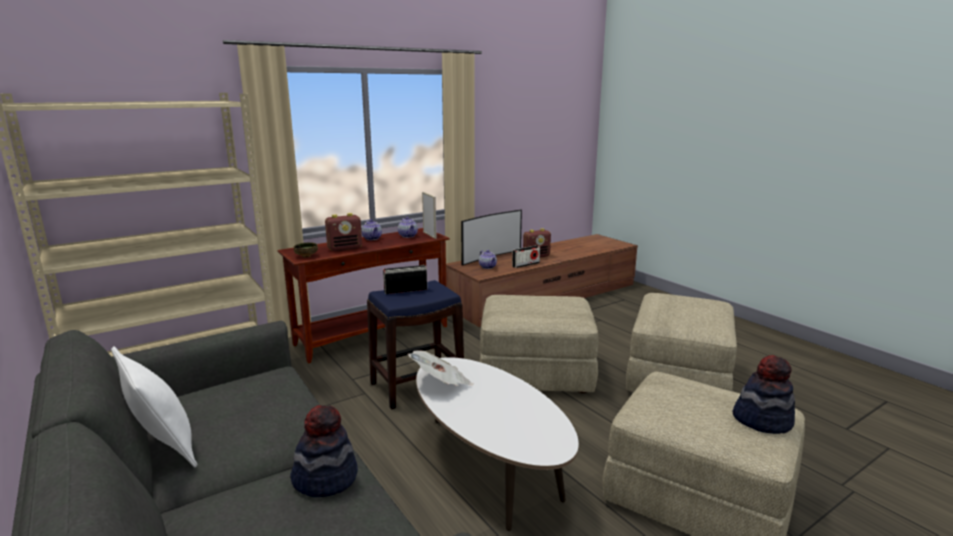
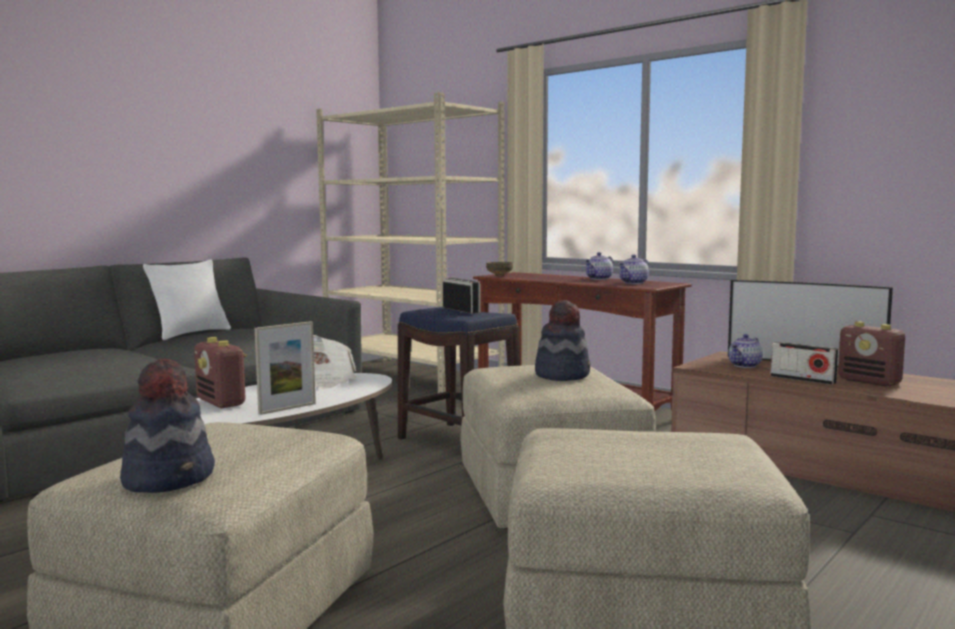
camera: 75 degrees right, 10 degrees down
hat [290,405,358,497] -> hat moved to [535,300,590,381]
radio [325,213,362,251] -> radio moved to [194,337,247,409]
picture frame [422,192,437,239] -> picture frame moved to [255,321,316,415]

